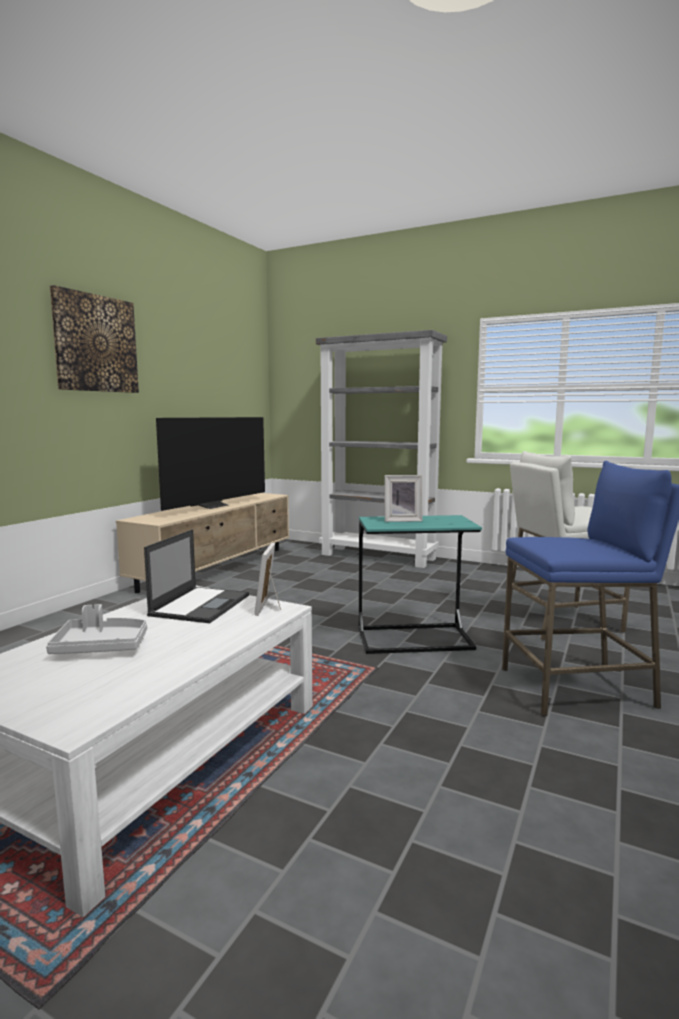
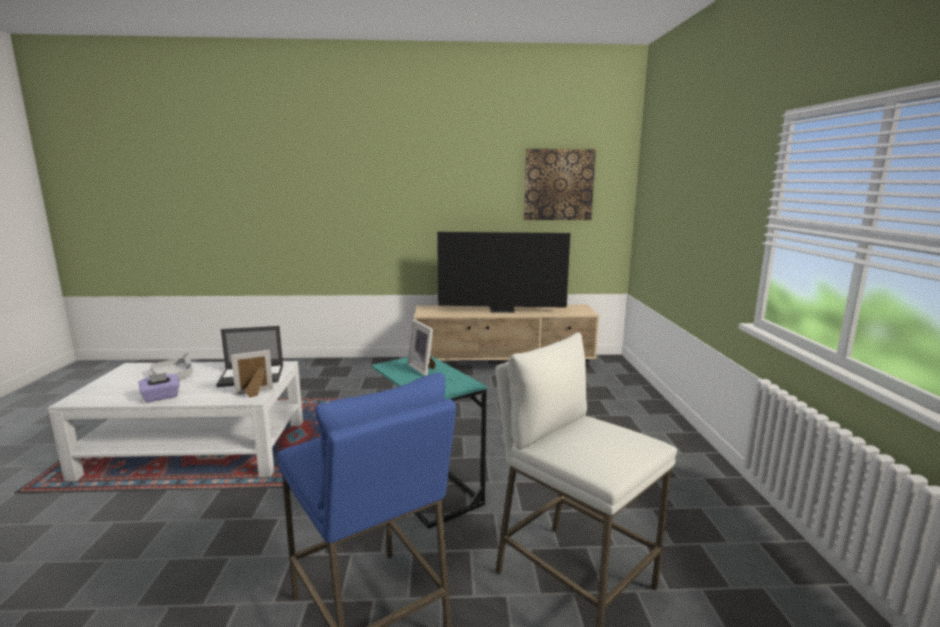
camera: 60 degrees right, 5 degrees up
picture [50,285,139,393] -> picture moved to [524,149,596,220]
grey bookcase [316,330,447,568] -> none
none -> purple tissue box [139,373,180,402]

